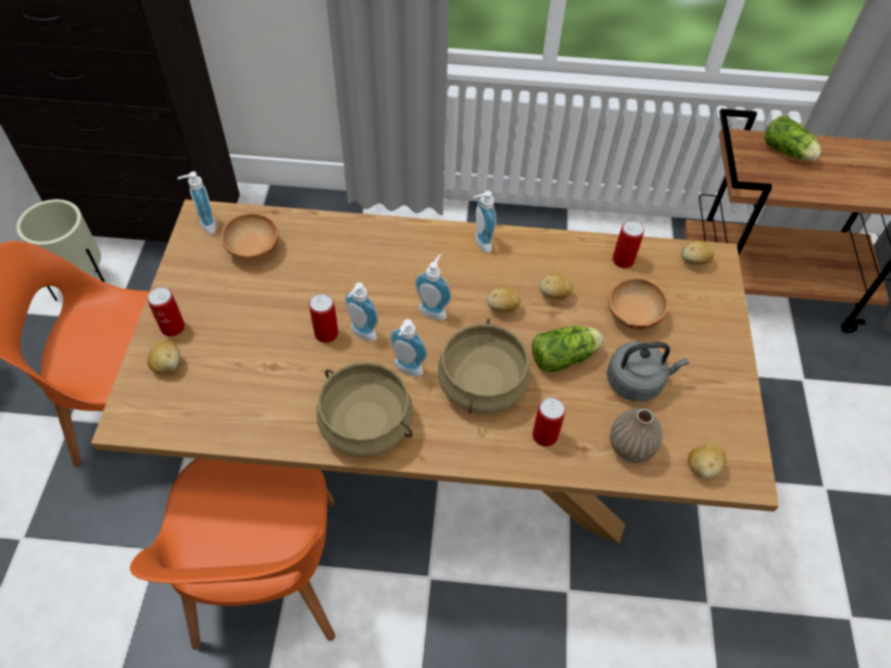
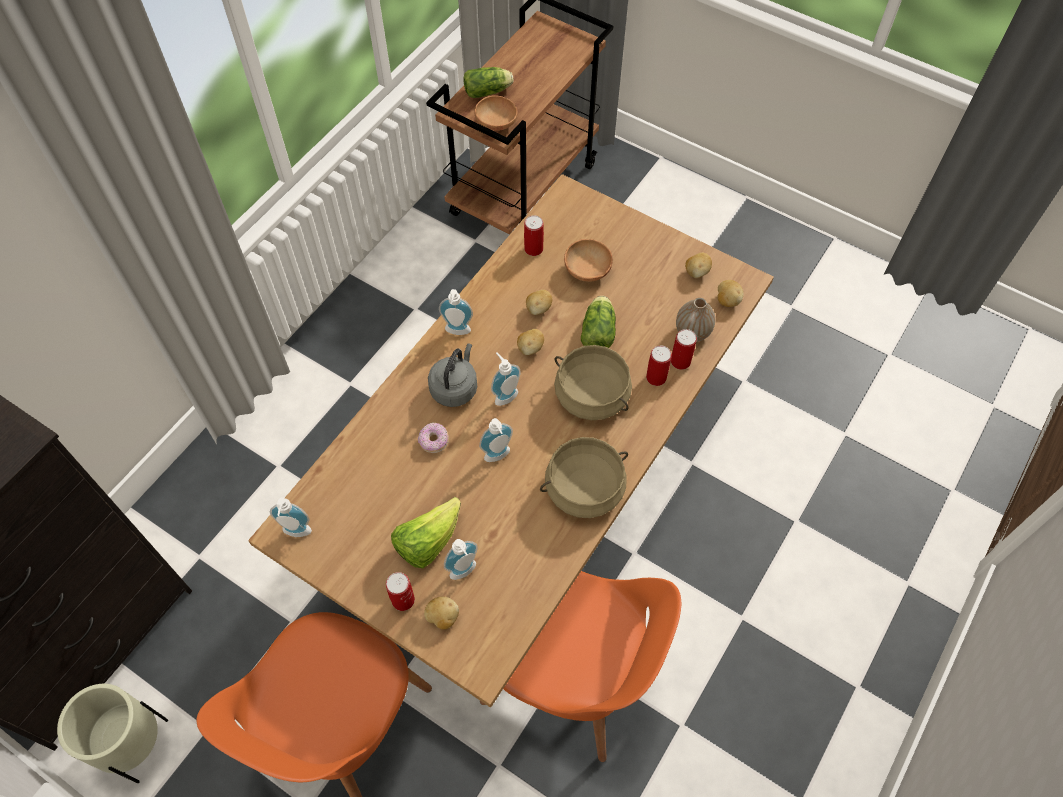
camera: 60 degrees left, 5 degrees up
brown bowl [221,213,279,260] -> brown bowl moved to [474,95,517,131]
can [309,294,338,343] -> can moved to [671,329,697,370]
soap dispenser [390,319,427,376] -> soap dispenser moved to [444,539,478,580]
grey kettle [607,342,689,402] -> grey kettle moved to [428,344,477,407]
potato [681,240,715,265] -> potato moved to [685,253,712,278]
none -> lettuce [391,497,461,568]
none -> donut [418,423,449,453]

